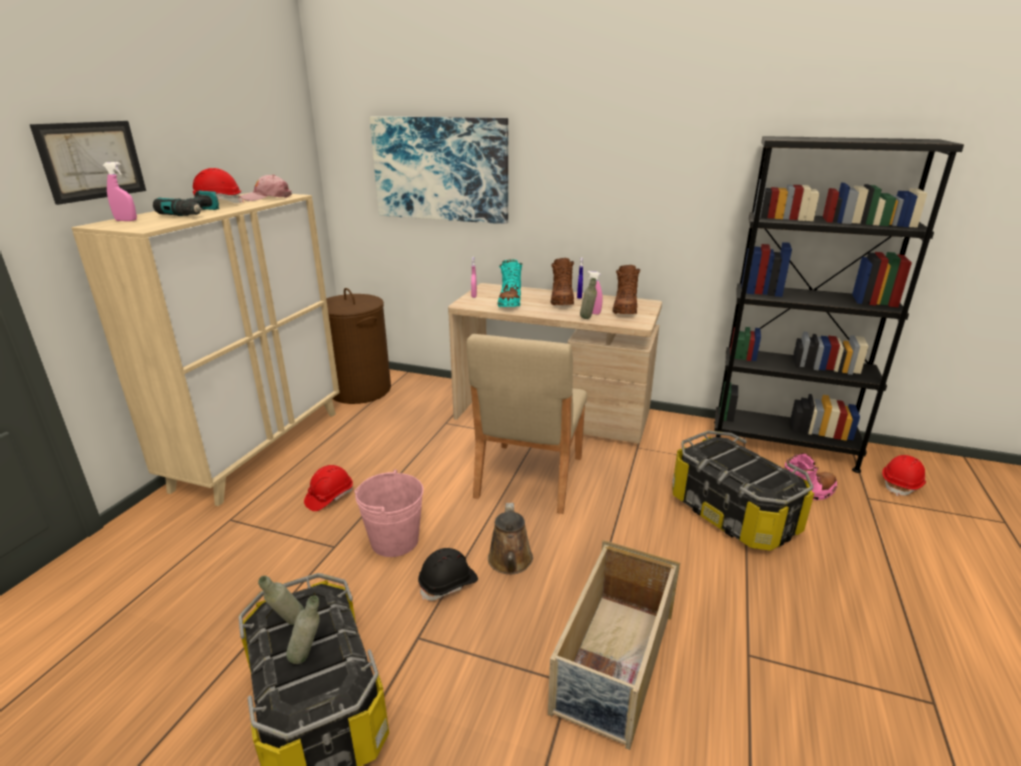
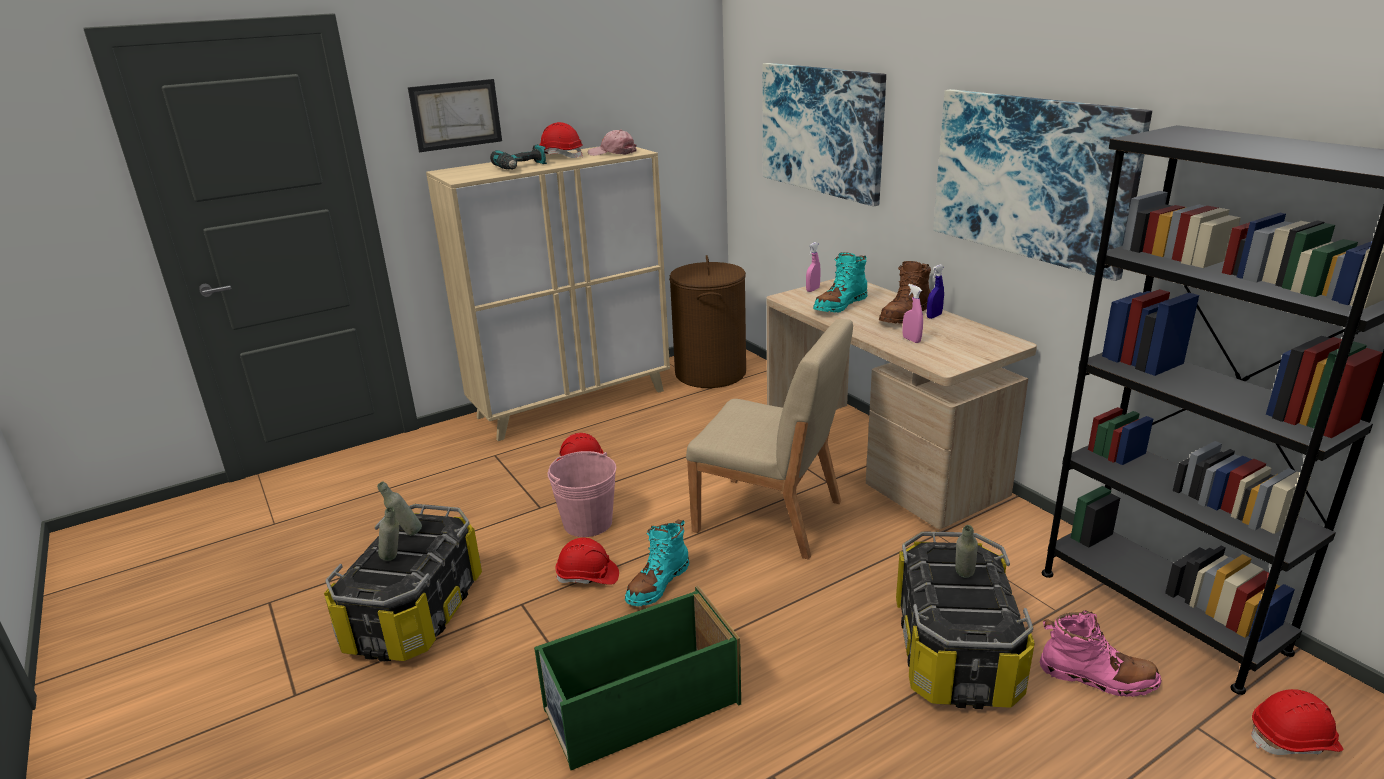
camera: 40 degrees right, 0 degrees up
pink spray bottle [103,162,137,221] -> none
black hard hat [418,548,478,601] -> red hard hat [556,538,619,585]
beige chair [466,334,587,514] -> beige chair turned 120 degrees counterclockwise [686,319,853,560]
brown watering can [488,503,533,574] -> turquoise boot [625,520,689,606]
beige storage box [548,540,680,750] -> green storage box [534,586,741,770]
grey bottle [580,278,597,319] -> grey bottle moved to [955,525,978,578]
brown boot [613,265,640,314] -> none
none -> picture [933,89,1152,281]

